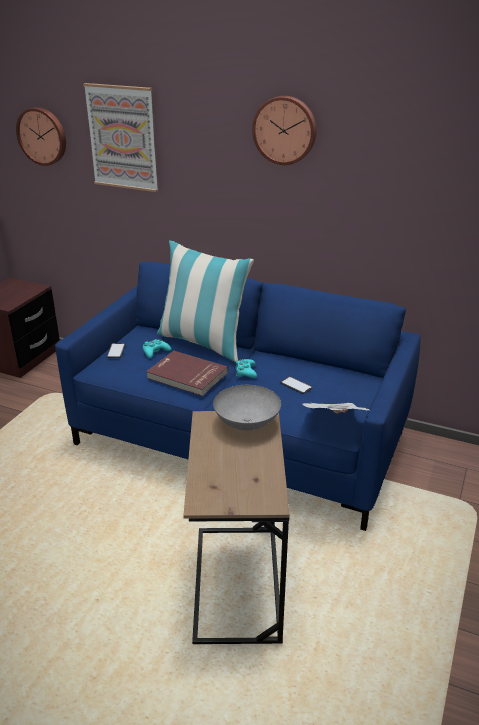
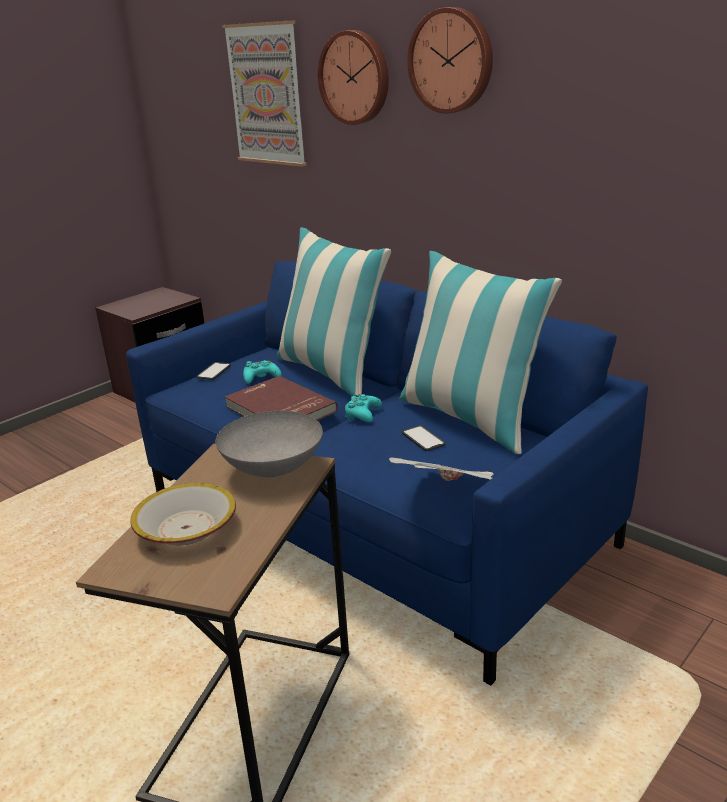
camera: 20 degrees right, 5 degrees down
wall clock [16,107,66,166] -> wall clock moved to [318,30,389,125]
none -> bowl [131,483,236,545]
none -> pillow [399,251,562,454]

